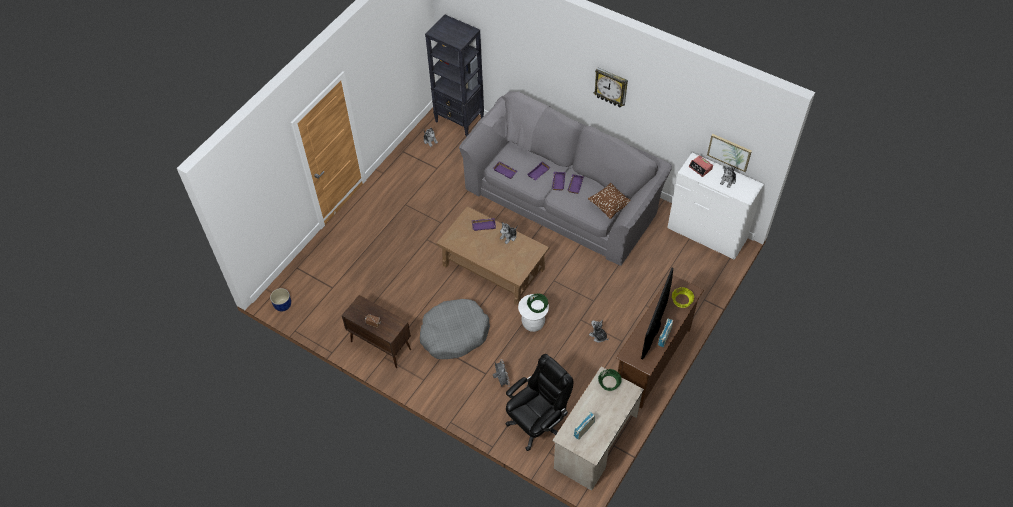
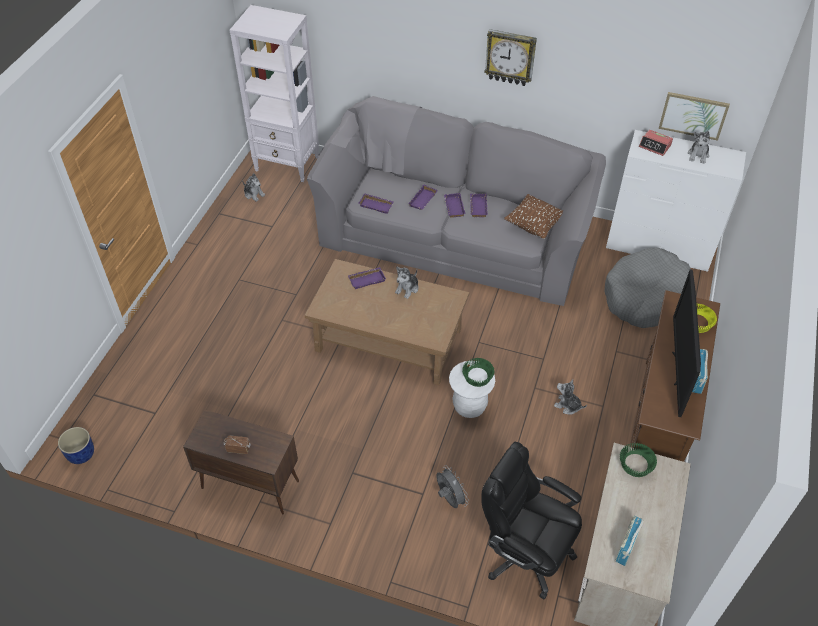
camera: 15 degrees left, 5 degrees down
grey dog bed [420,299,490,359] -> grey dog bed moved to [604,248,691,328]
black bookcase [425,14,484,137] -> white bookcase [229,5,319,182]
black office chair [505,354,574,451] -> black office chair turned 90 degrees counterclockwise [481,442,582,599]

